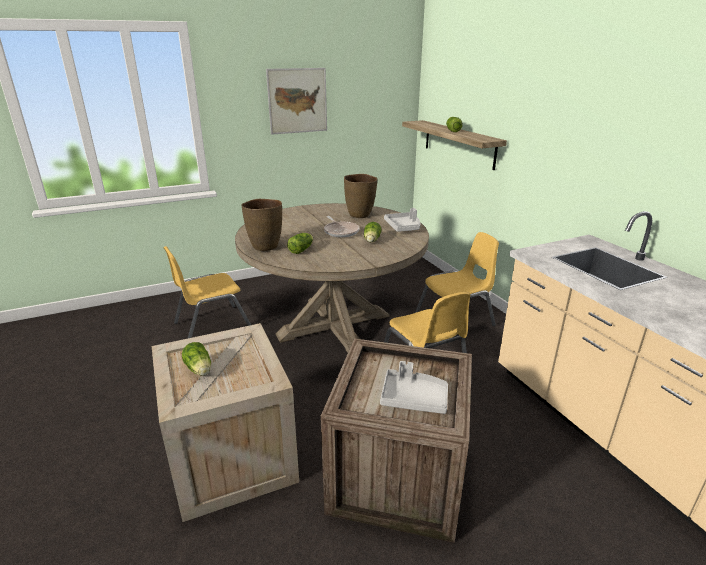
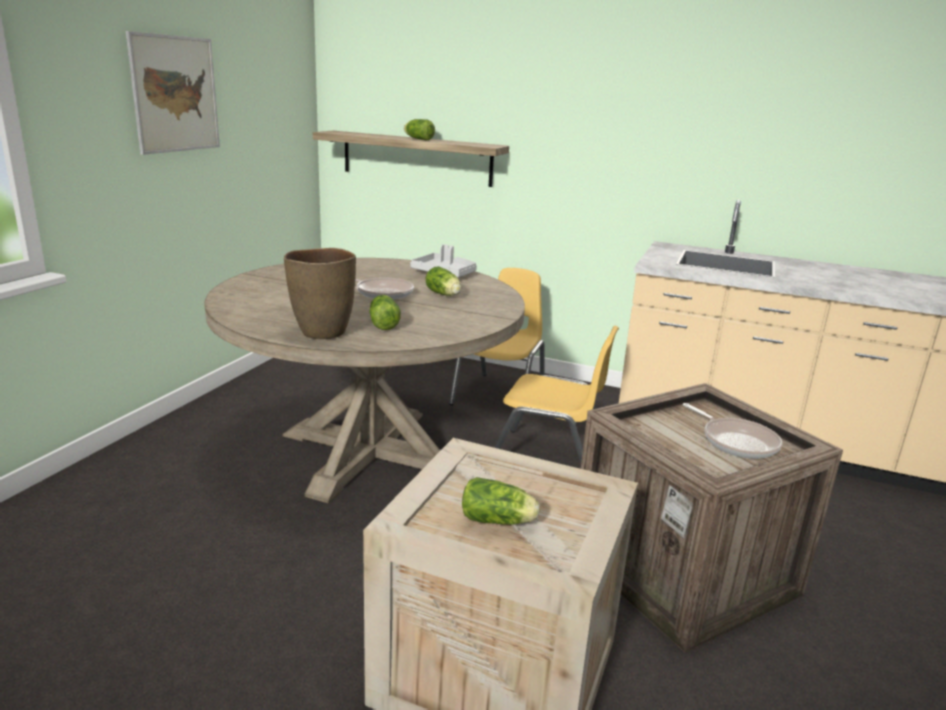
camera: 45 degrees left, 5 degrees down
yellow chair [163,246,251,338] -> none
brown vase [344,174,378,218] -> none
grey tray [380,361,448,414] -> frying pan [683,403,782,459]

